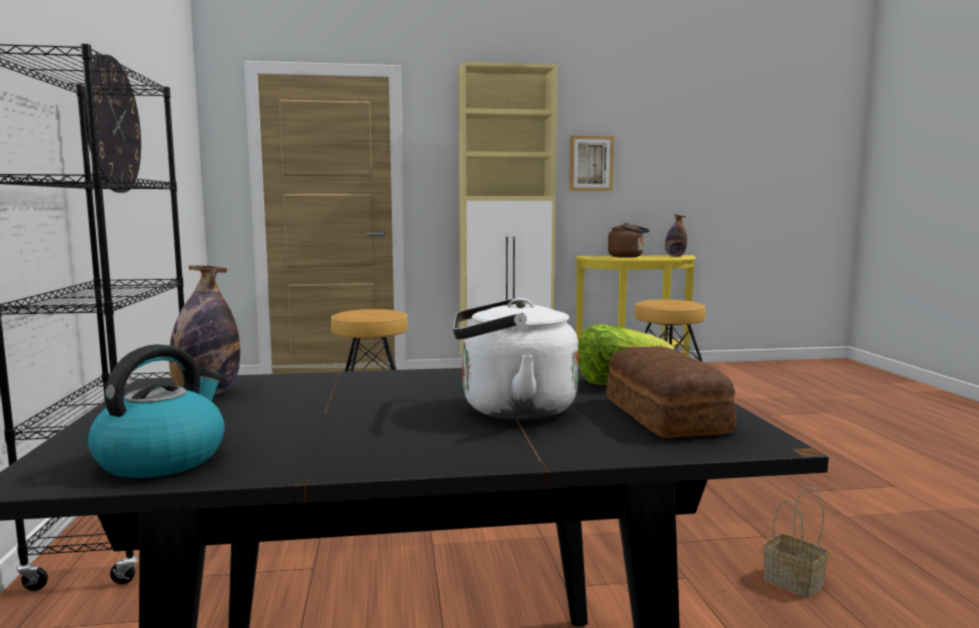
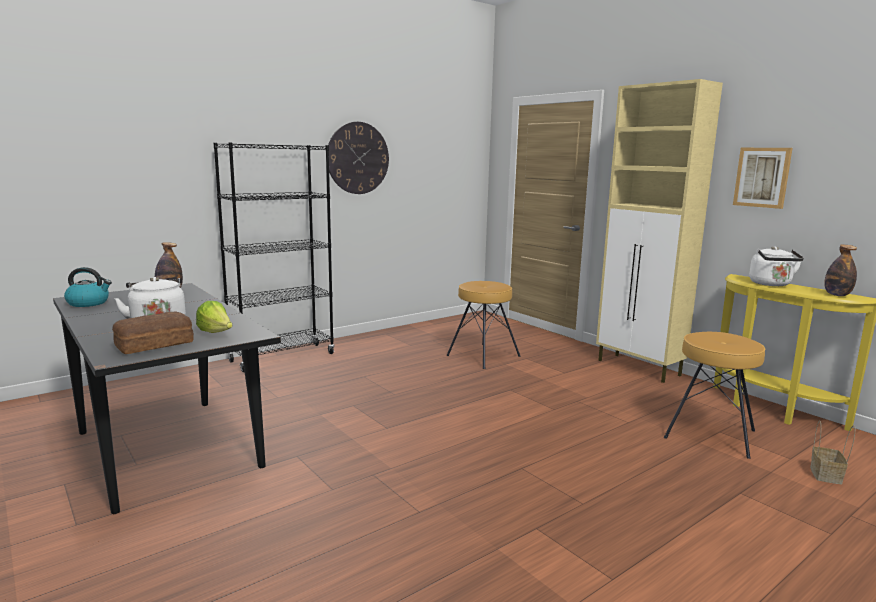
camera: 60 degrees right, 5 degrees up
brown kettle [608,223,650,258] -> white kettle [749,247,804,286]
basket [763,487,829,598] -> basket moved to [810,420,855,485]

